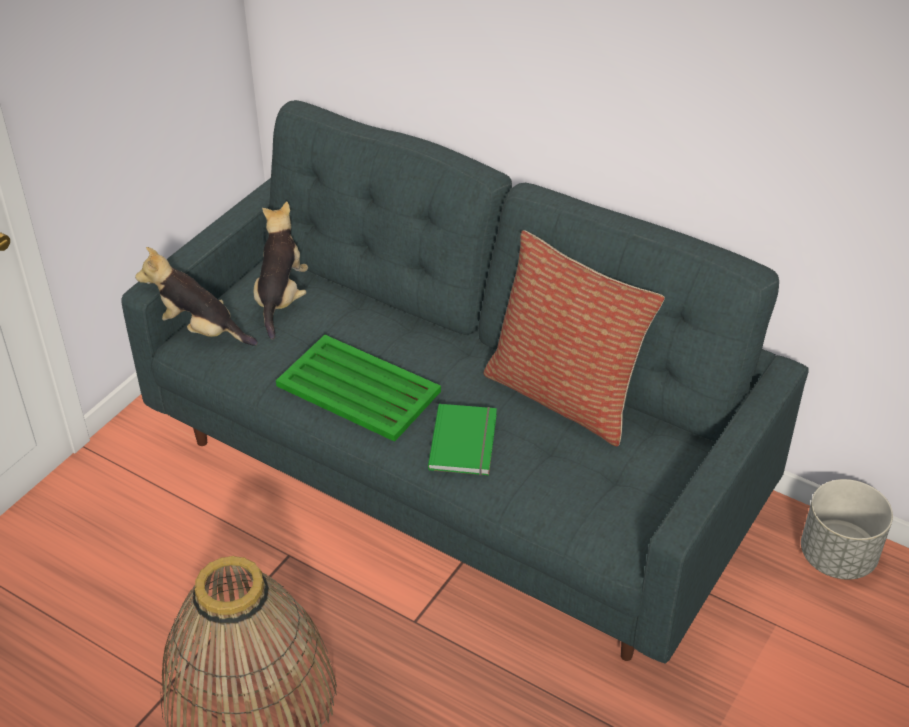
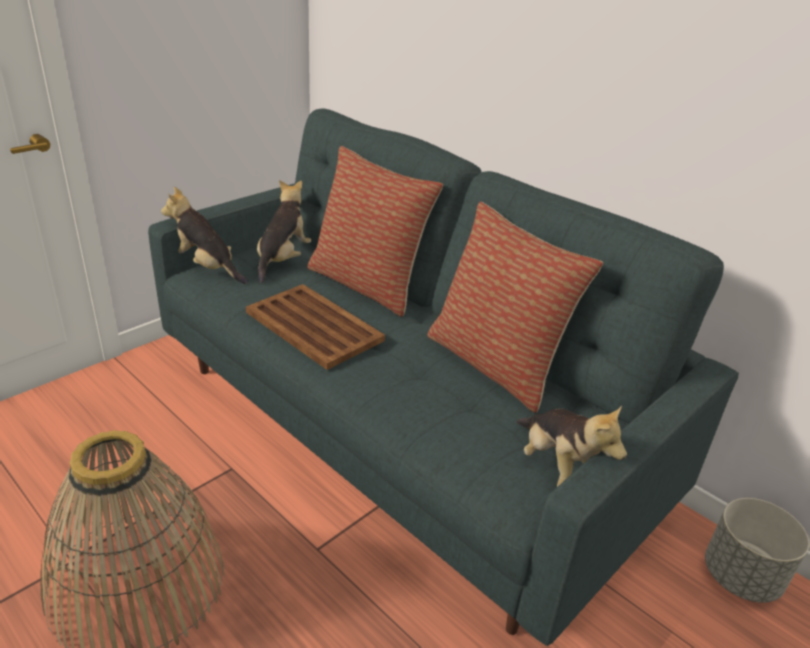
camera: 10 degrees right, 10 degrees down
green tray [276,335,441,442] -> brown tray [246,284,385,370]
green book [428,404,497,475] -> none
none -> pillow [307,146,443,317]
none -> plush toy [516,405,627,487]

